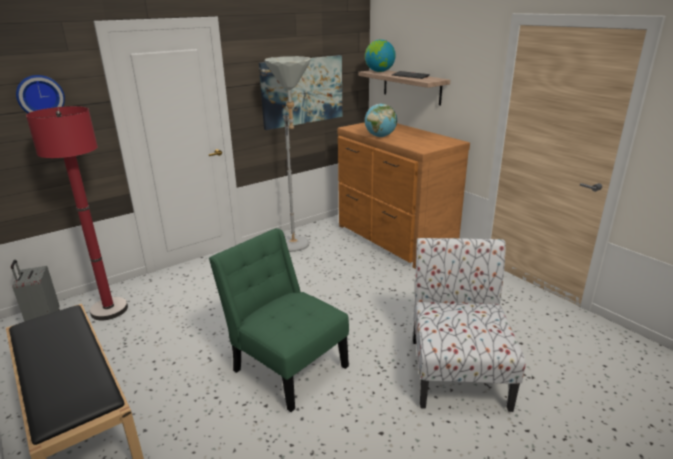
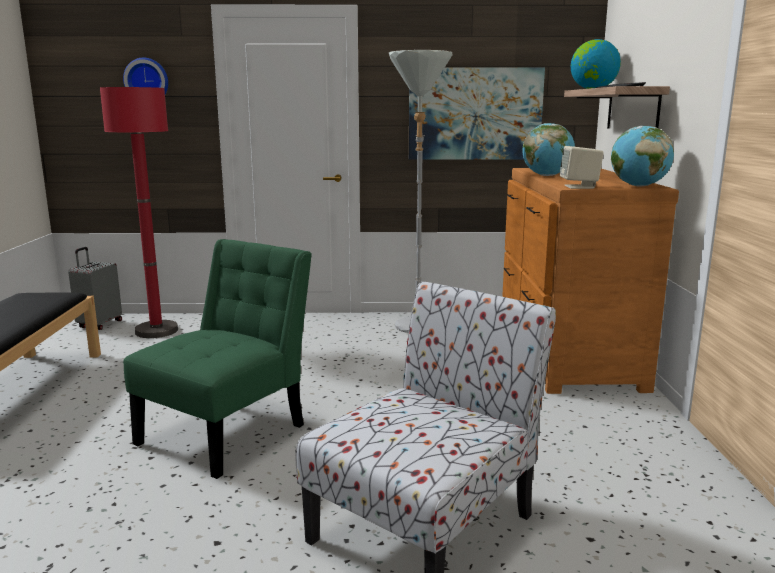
camera: 35 degrees right, 10 degrees down
green chair [209,228,349,412] -> green chair turned 45 degrees clockwise [124,239,312,479]
none -> beige speaker [560,146,604,189]
none -> globe [611,126,674,187]

